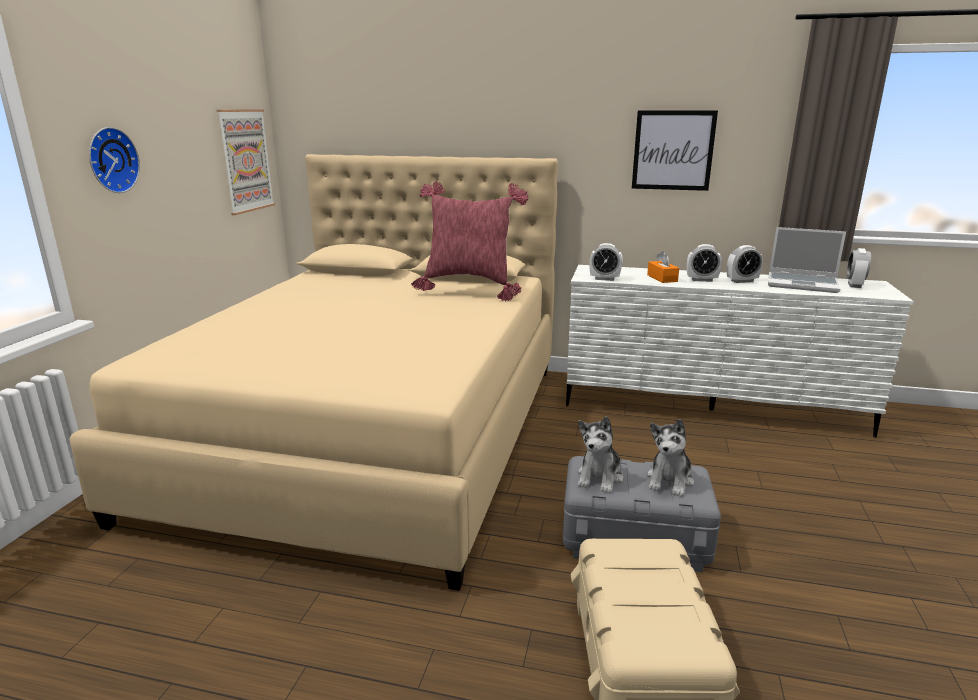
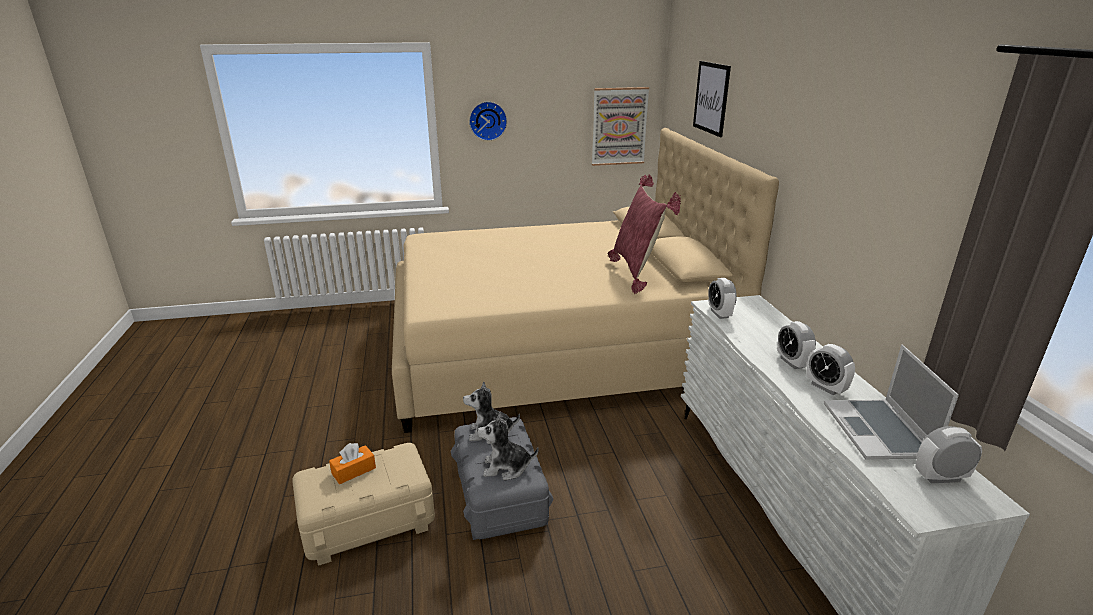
camera: 65 degrees right, 5 degrees up
picture [632,110,718,191] -> picture moved to [693,61,731,137]
orange tissue box [647,251,679,283] -> orange tissue box moved to [329,443,376,484]

